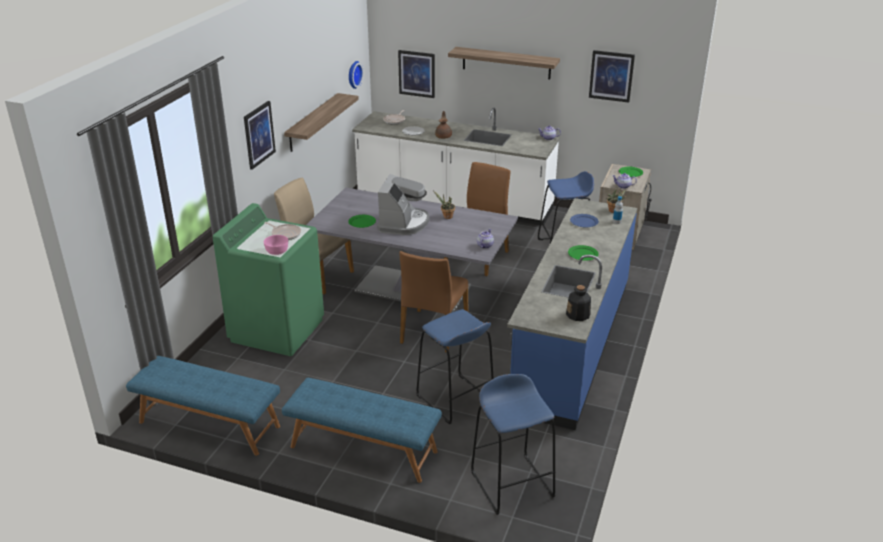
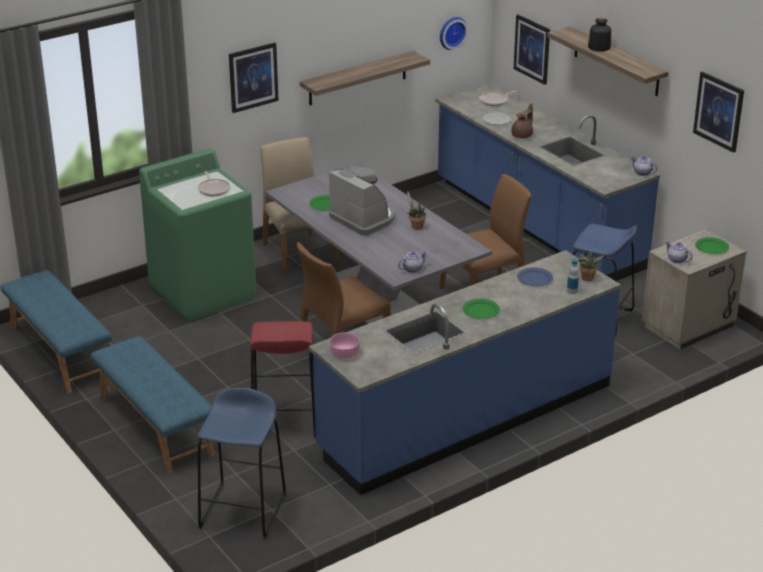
camera: 35 degrees right, 0 degrees up
pink bowl [264,235,288,255] -> pink bowl moved to [329,332,360,359]
white counter [352,108,560,226] -> blue counter [435,83,660,281]
coffee machine [377,174,429,235] -> coffee machine turned 90 degrees counterclockwise [329,167,395,236]
blue stool [416,309,494,425] -> red stool [250,321,315,438]
bottle [566,285,591,321] -> bottle moved to [588,17,611,52]

